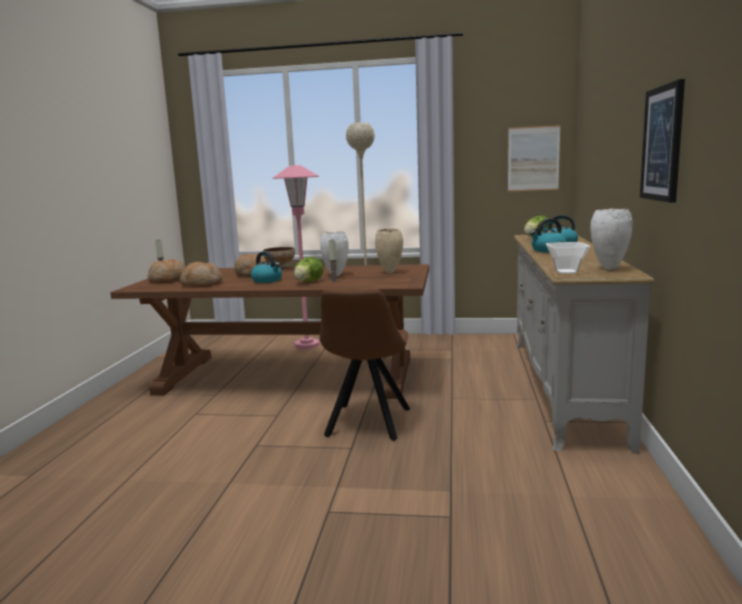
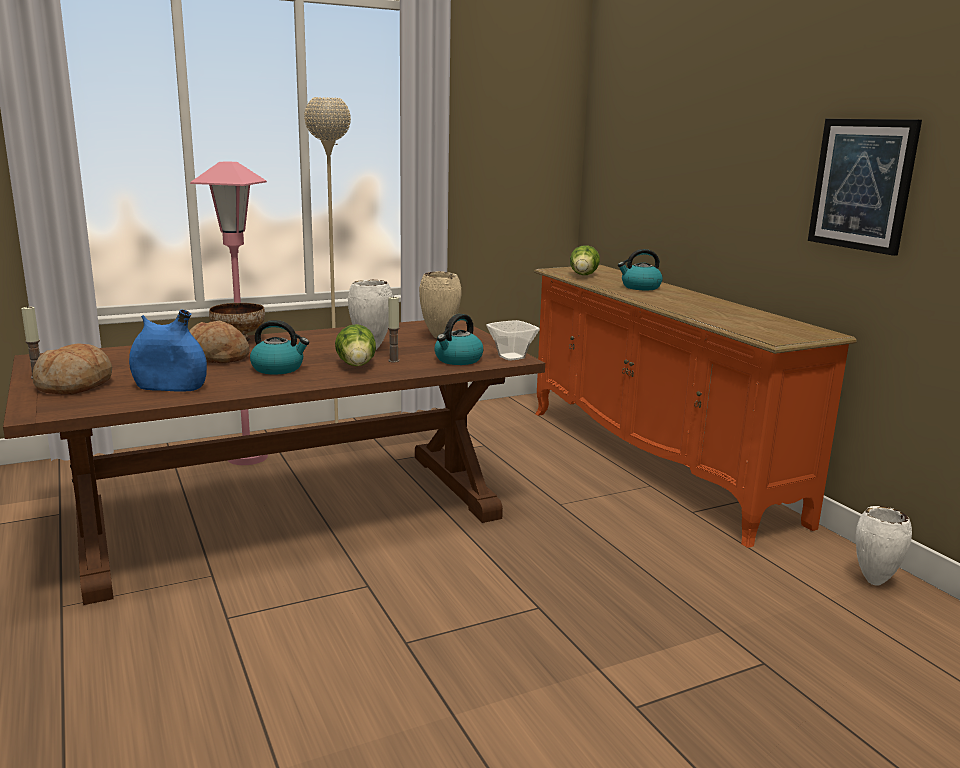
camera: 35 degrees left, 5 degrees up
bread [180,262,222,287] -> blue vase [129,310,207,392]
brown chair [320,289,410,441] -> none
picture [508,125,560,192] -> none
grey cabinet [514,235,654,453] -> orange cabinet [534,265,857,548]
kettle [530,218,566,252] -> kettle moved to [434,314,483,365]
bowl [546,242,590,274] -> bowl moved to [486,320,540,361]
white vase [590,209,633,270] -> white vase moved to [856,506,912,586]

